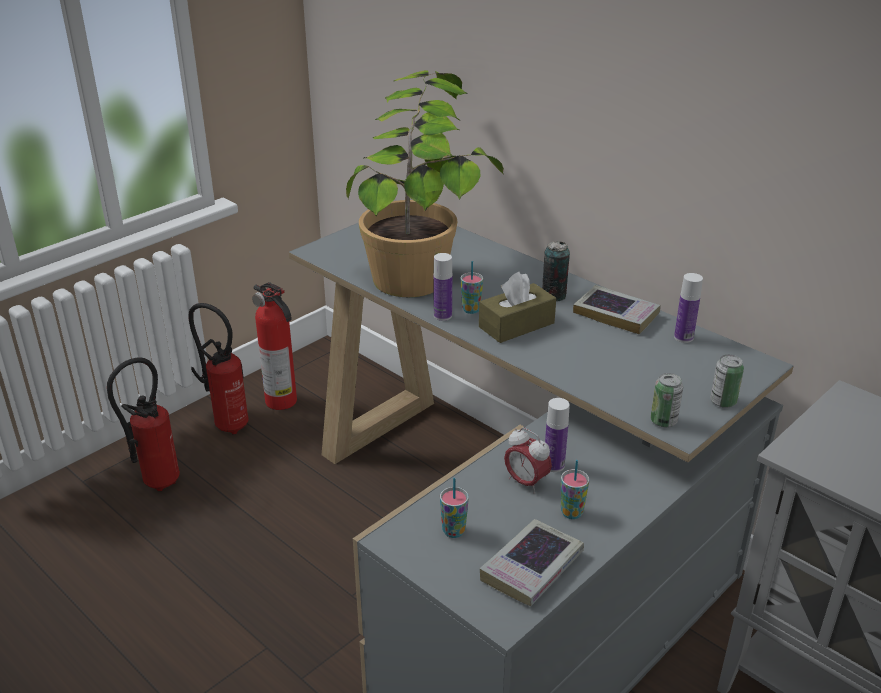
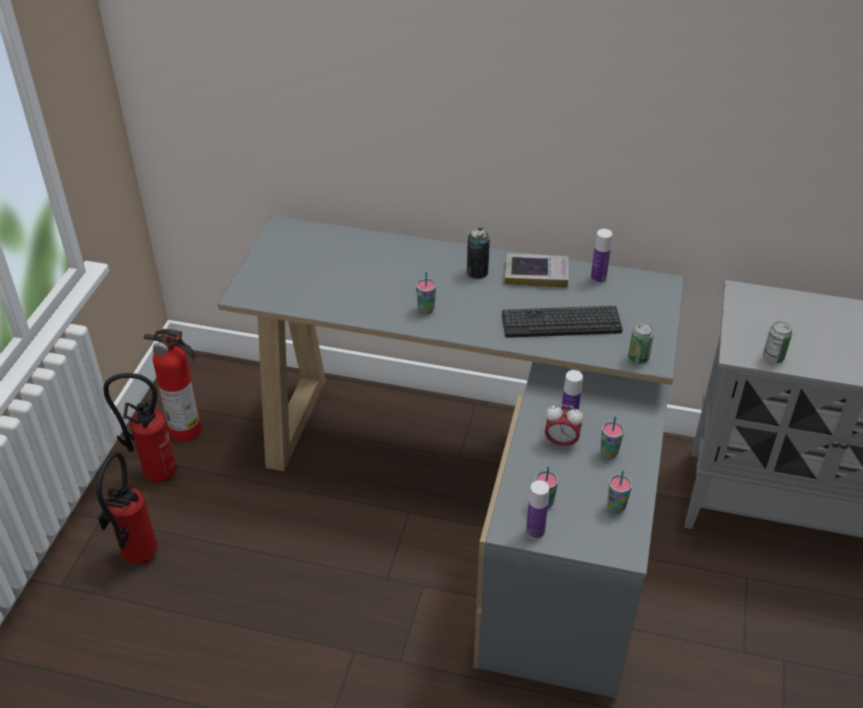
camera: 30 degrees left, 10 degrees up
potted plant [346,70,504,297] -> none
bottle [433,253,452,321] -> bottle moved to [526,480,549,539]
brown tissue box [479,272,556,343] -> none
book [480,519,584,606] -> cup [607,470,632,513]
can [710,355,744,408] -> can moved to [763,322,792,363]
none -> keyboard [502,306,623,338]

